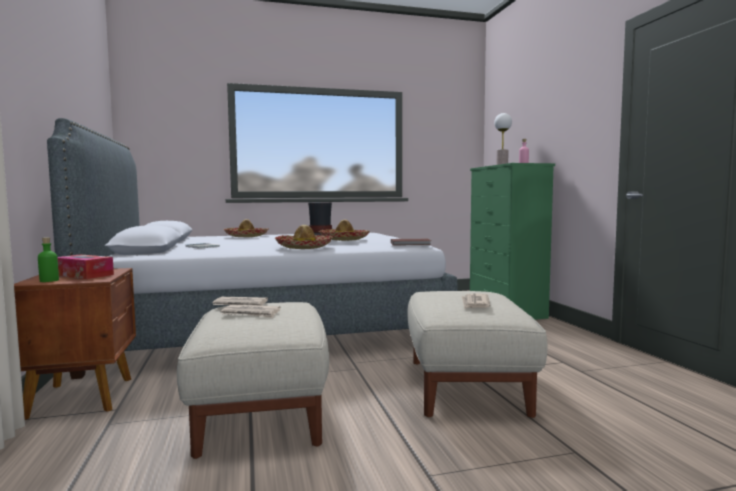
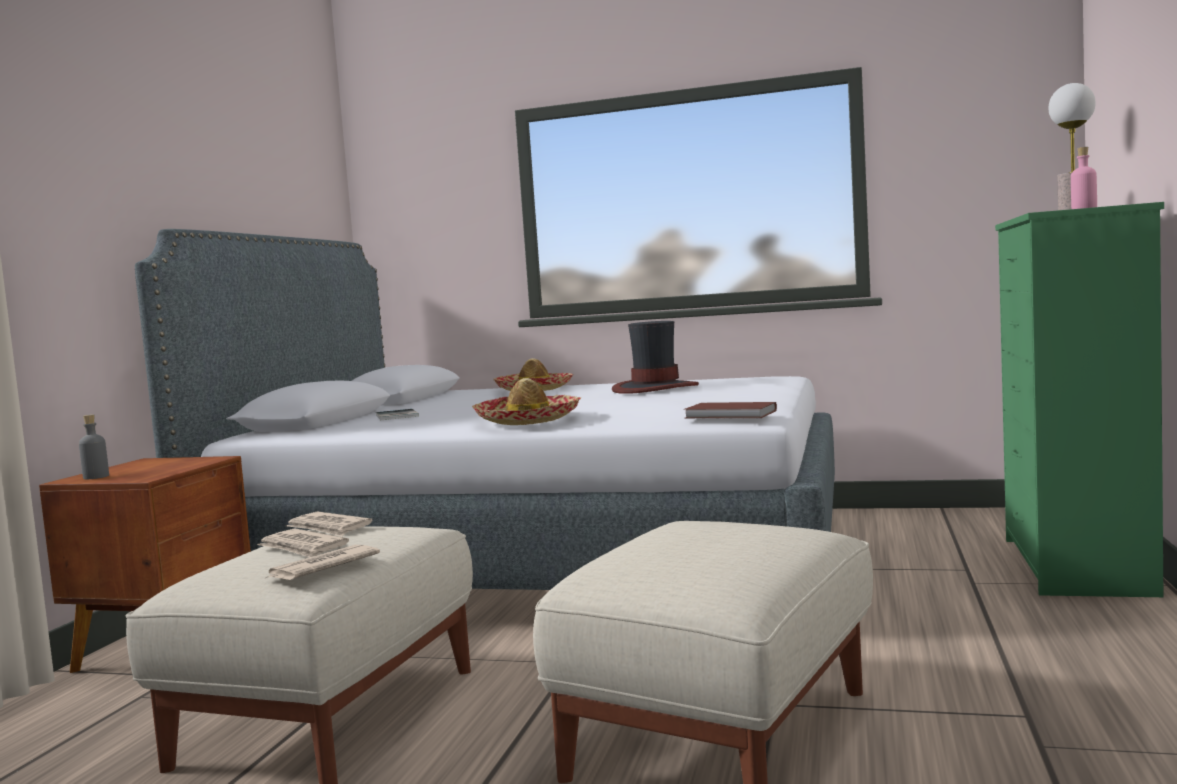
camera: 30 degrees right, 0 degrees up
green bottle [38,237,59,282] -> grey bottle [79,414,109,479]
tissue box [57,254,114,279] -> none
hat [319,219,370,241] -> none
newspaper [461,293,490,309] -> newspaper moved to [266,545,380,580]

